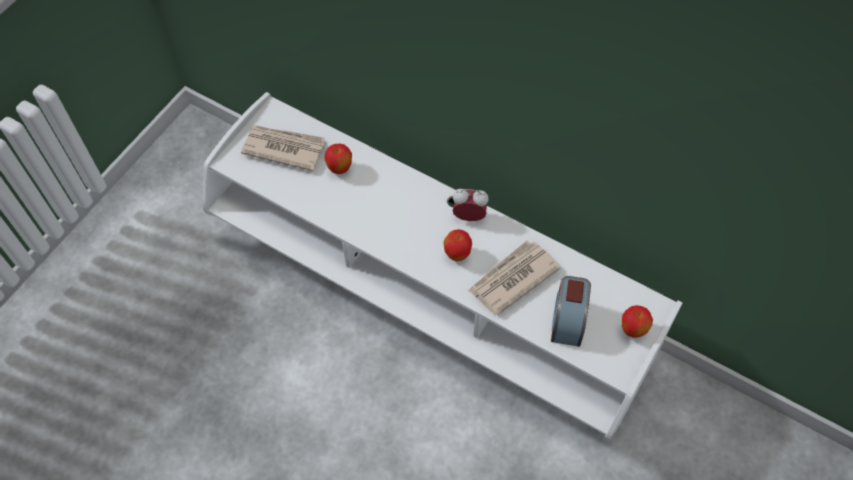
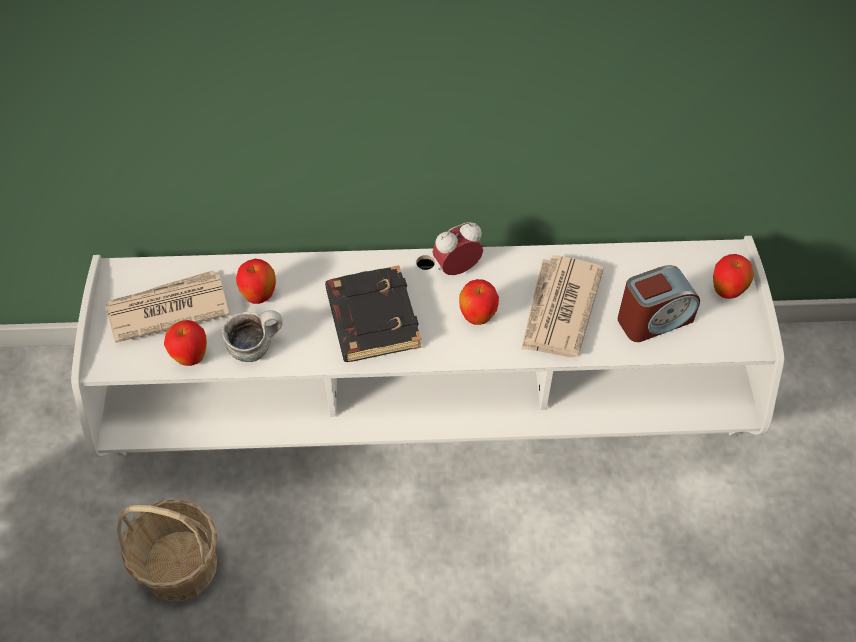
camera: 35 degrees left, 5 degrees down
alarm clock [551,276,591,347] -> alarm clock turned 90 degrees counterclockwise [618,265,700,342]
none -> basket [117,499,217,601]
none -> apple [164,320,207,366]
none -> mug [222,310,283,362]
none -> black book [325,265,422,362]

